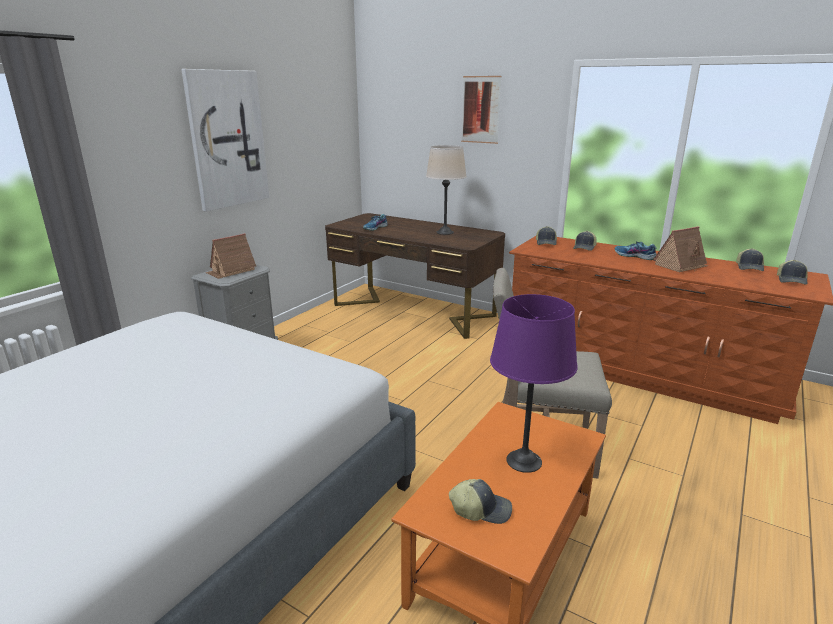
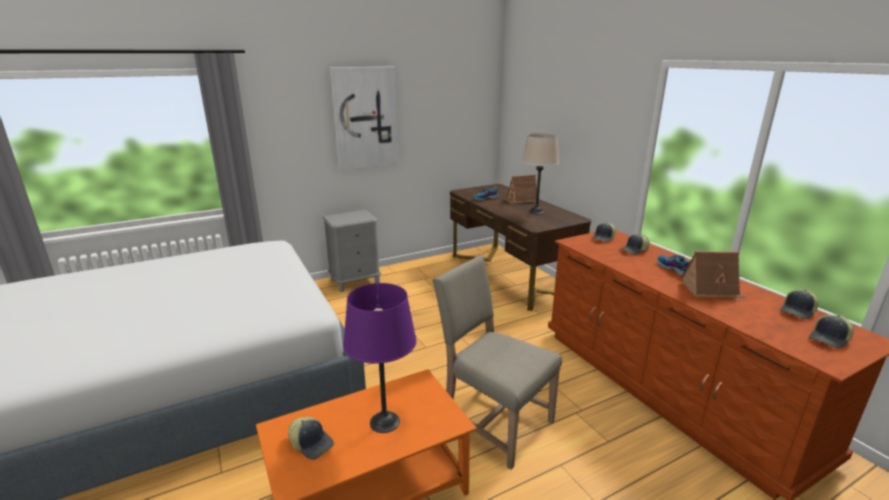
camera: 30 degrees right, 0 degrees up
toy house [205,233,256,279] -> toy house moved to [503,175,537,204]
picture [461,76,502,144] -> none

